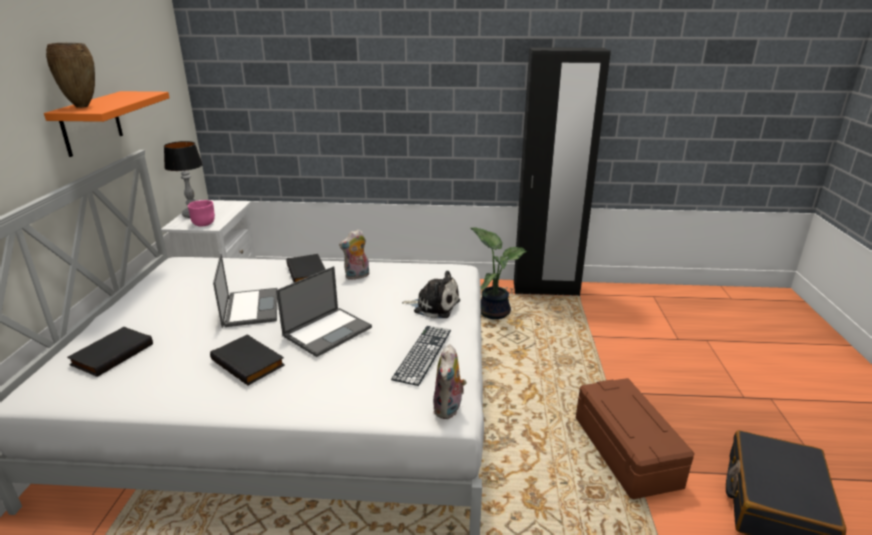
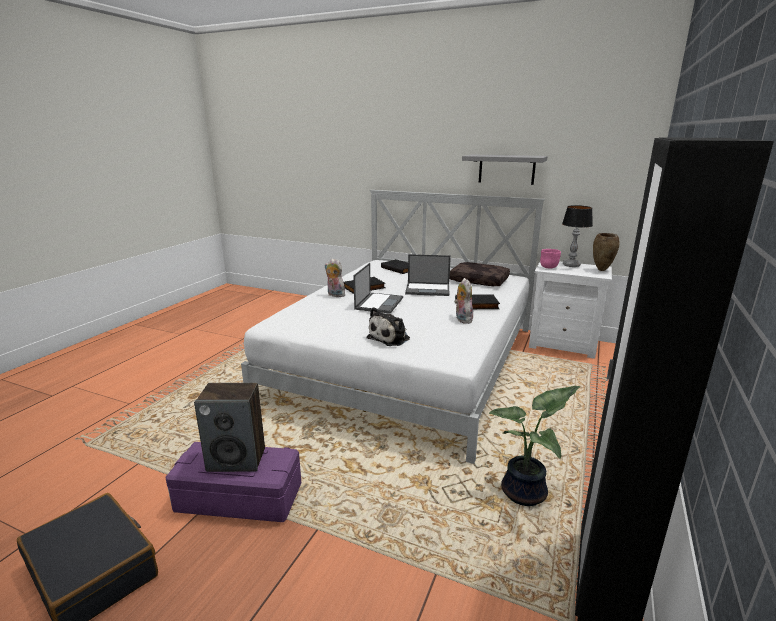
camera: 110 degrees right, 5 degrees down
orange shelf [44,91,170,157] -> grey shelf [462,154,548,185]
brown vase [46,43,95,108] -> brown vase moved to [593,233,619,271]
laptop [276,266,372,357] -> laptop turned 135 degrees counterclockwise [353,263,403,314]
keyboard [391,326,451,386] -> none
plush toy [433,344,467,419] -> plush toy moved to [325,258,345,297]
brown storage box [576,378,694,499] -> purple storage box [165,442,301,522]
none -> speaker [194,383,265,472]
none -> brown pillow [450,262,510,286]

